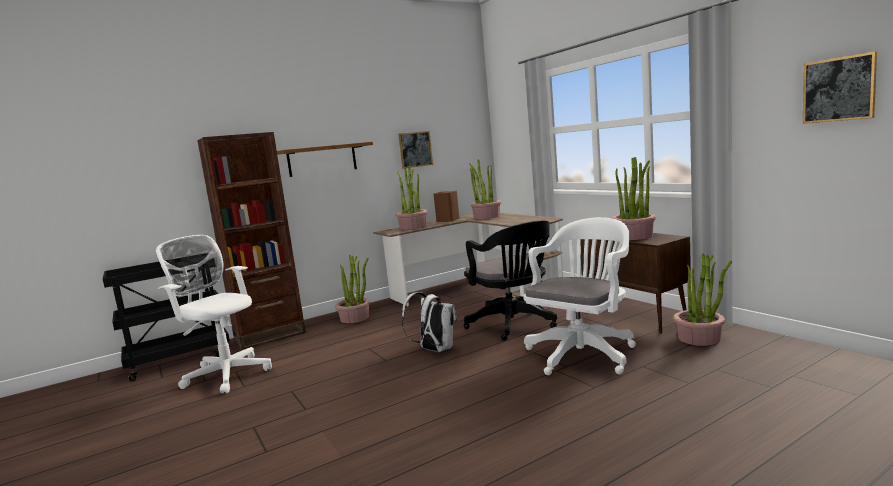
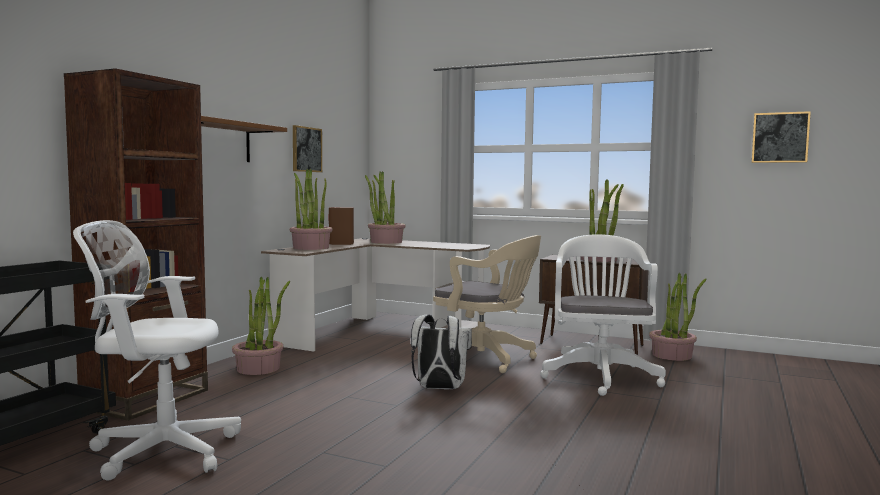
camera: 35 degrees left, 5 degrees down
black office chair [464,221,557,341] -> beige office chair [433,235,541,373]

